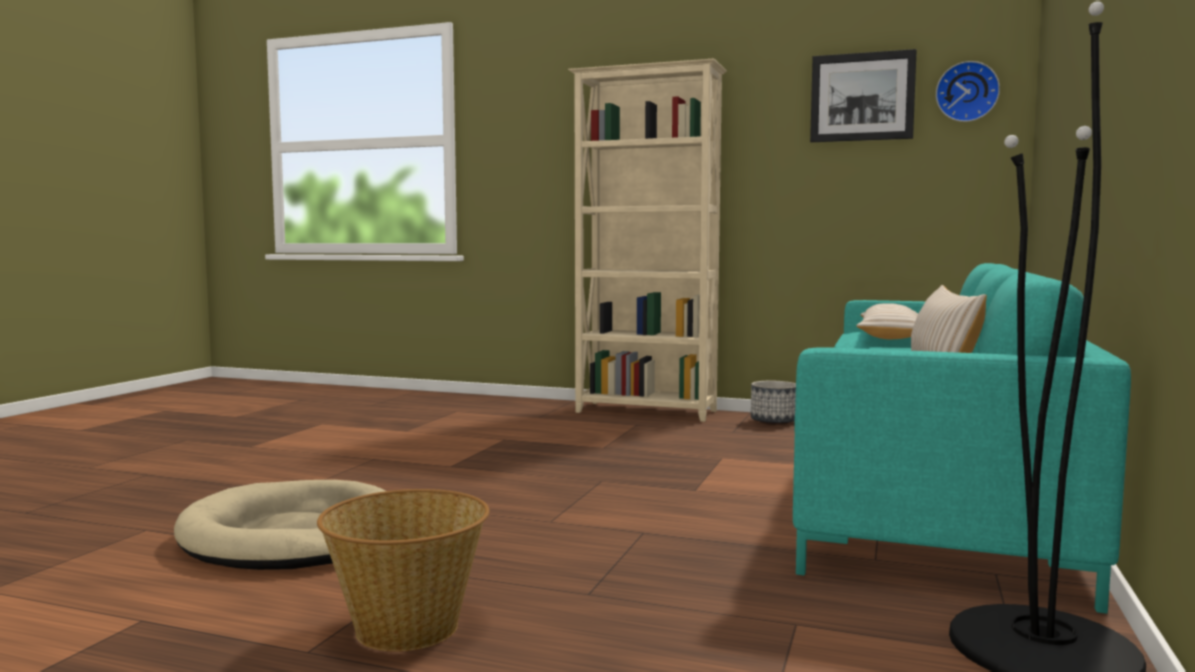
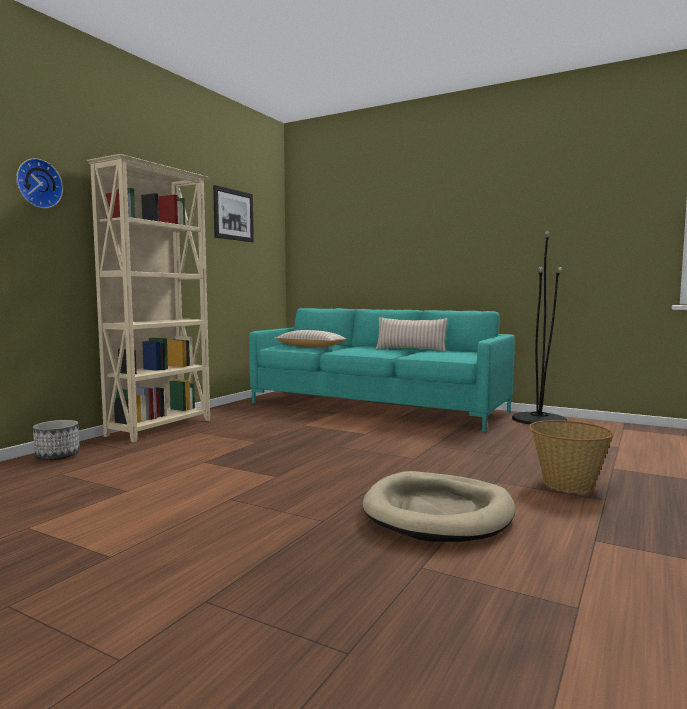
camera: 80 degrees left, 0 degrees up
planter [751,381,796,425] -> planter moved to [33,420,80,460]
wall clock [936,61,1000,122] -> wall clock moved to [16,158,63,208]

